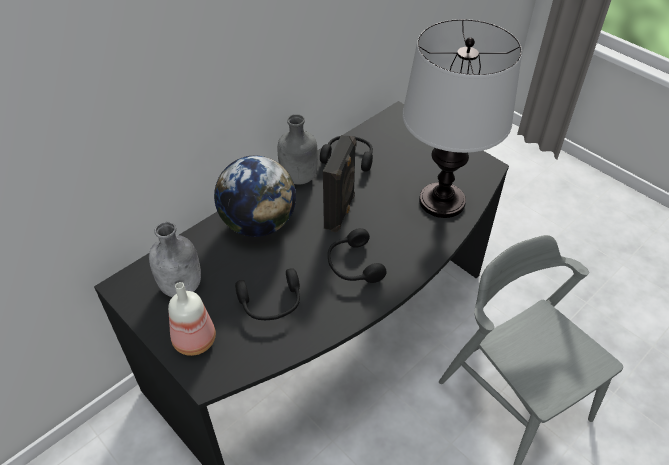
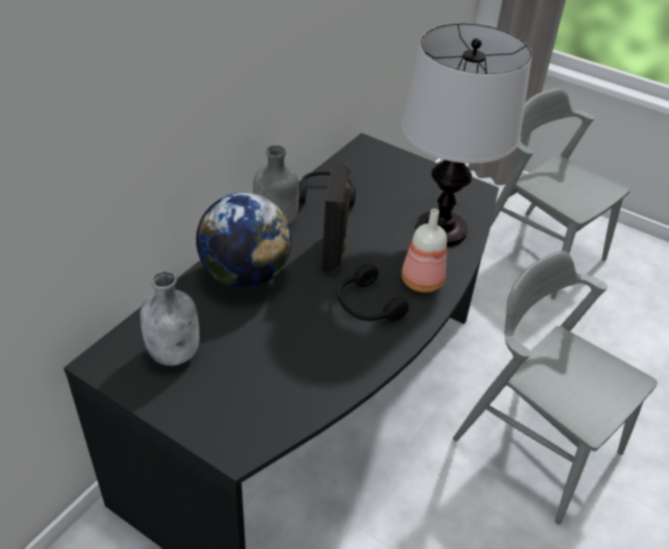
camera: 15 degrees left, 5 degrees down
bottle [168,282,216,356] -> bottle moved to [402,209,447,292]
black headphones [235,268,300,320] -> none
none -> grey chair [490,88,630,299]

